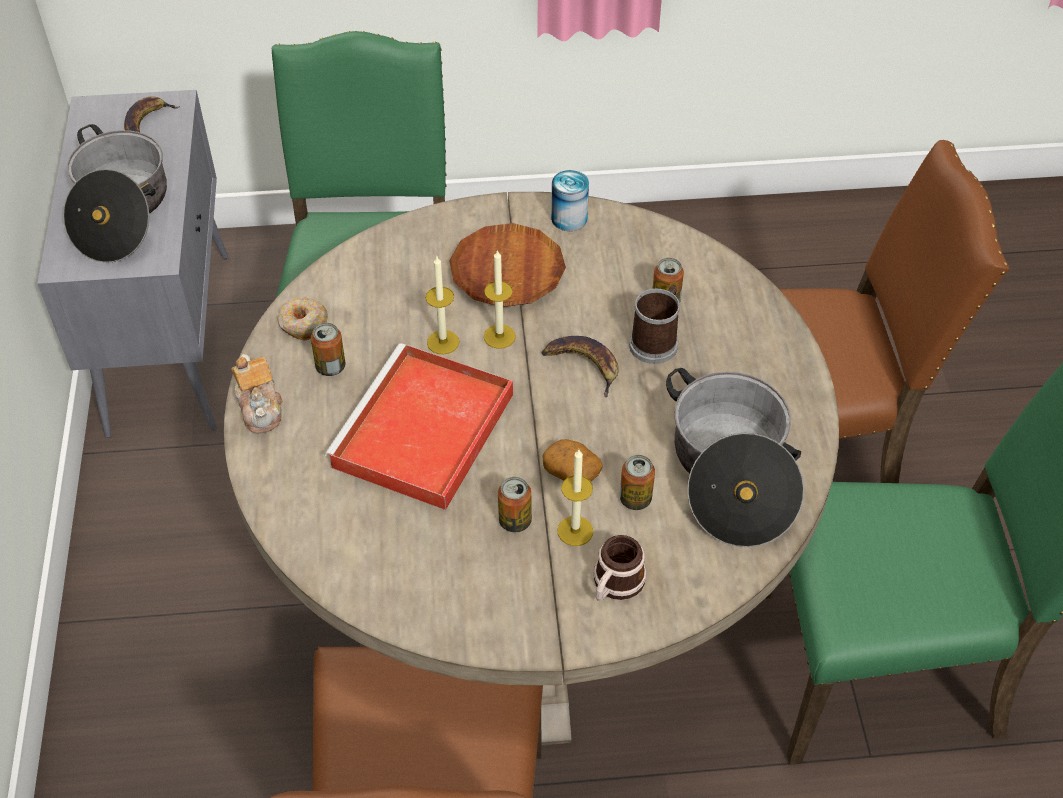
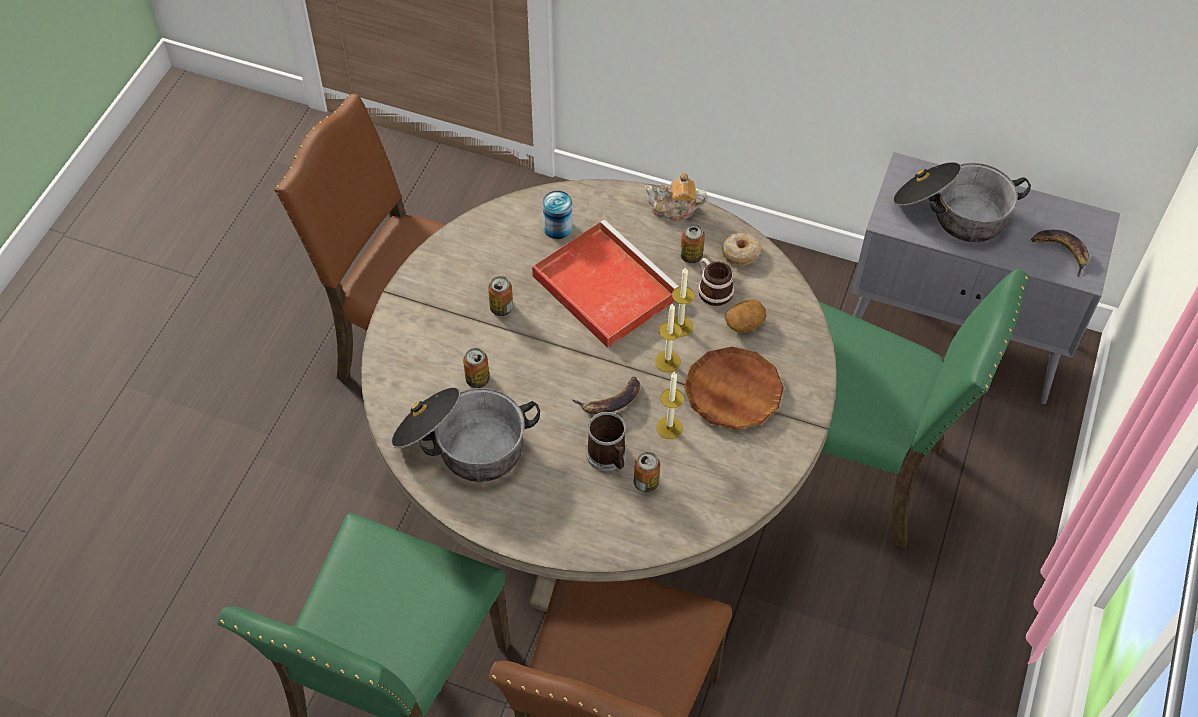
camera: 115 degrees right, 5 degrees up
potato [542,439,603,481] -> potato moved to [725,299,766,332]
can [551,170,589,231] -> can moved to [542,191,573,239]
candle [558,449,593,546] -> candle moved to [656,371,684,439]
mug [594,535,646,601] -> mug moved to [698,258,734,306]

